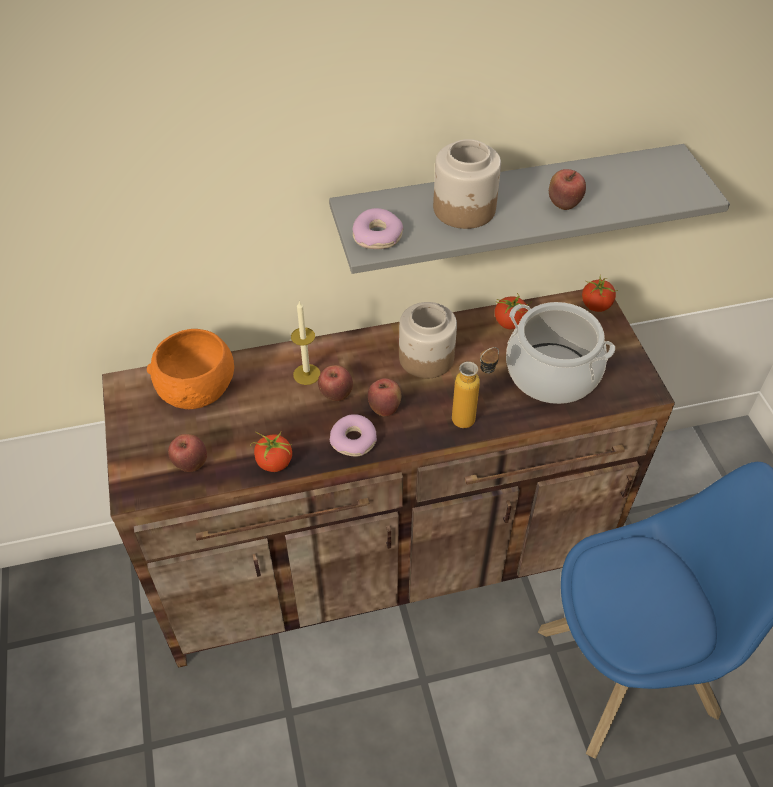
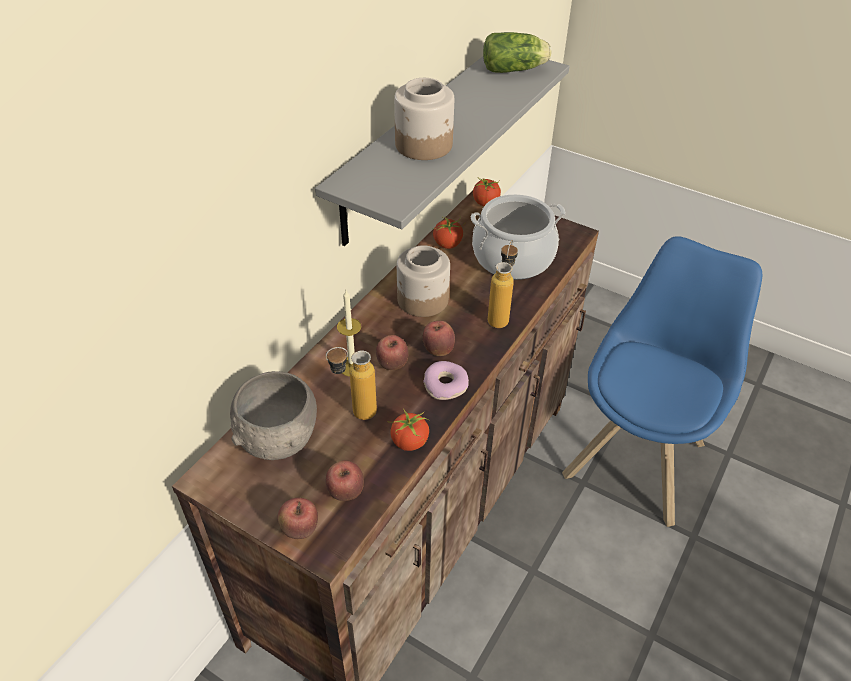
camera: 45 degrees left, 5 degrees down
orange bowl [147,329,234,409] -> grey bowl [230,371,317,460]
donut [353,208,404,249] -> none
apple [549,169,586,210] -> apple moved to [277,498,318,539]
none -> bottle [326,347,377,420]
none -> lettuce [483,32,551,73]

